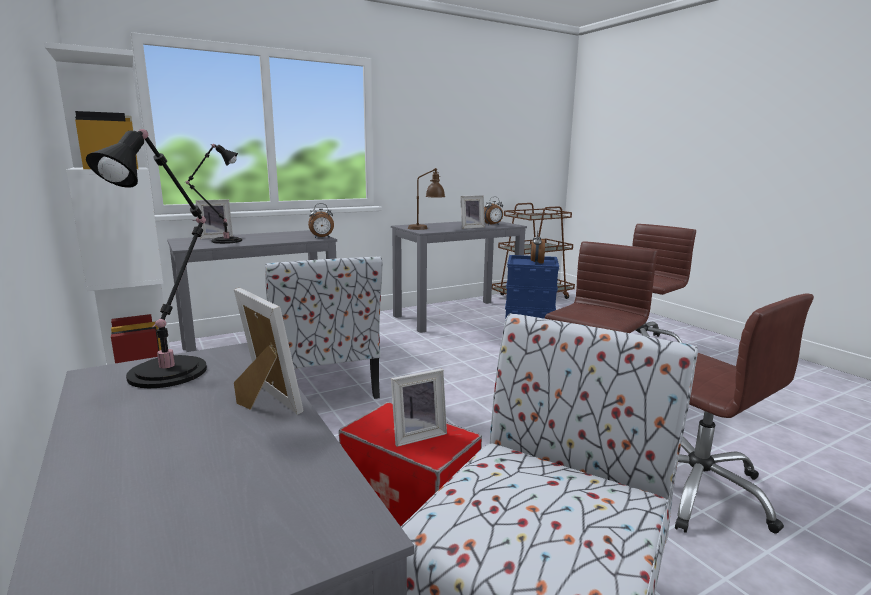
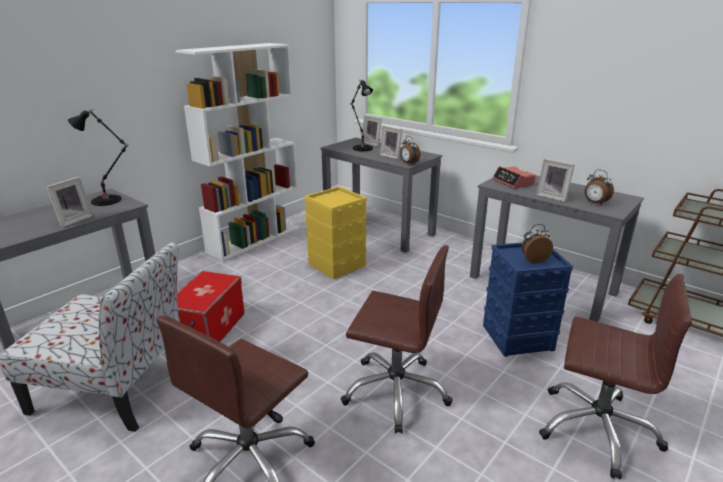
camera: 70 degrees right, 10 degrees up
chair [265,256,383,399] -> yellow storage box [304,186,367,279]
picture frame [391,368,447,447] -> picture frame moved to [379,126,402,160]
brown table lamp [408,168,445,230] -> alarm clock [492,166,536,189]

